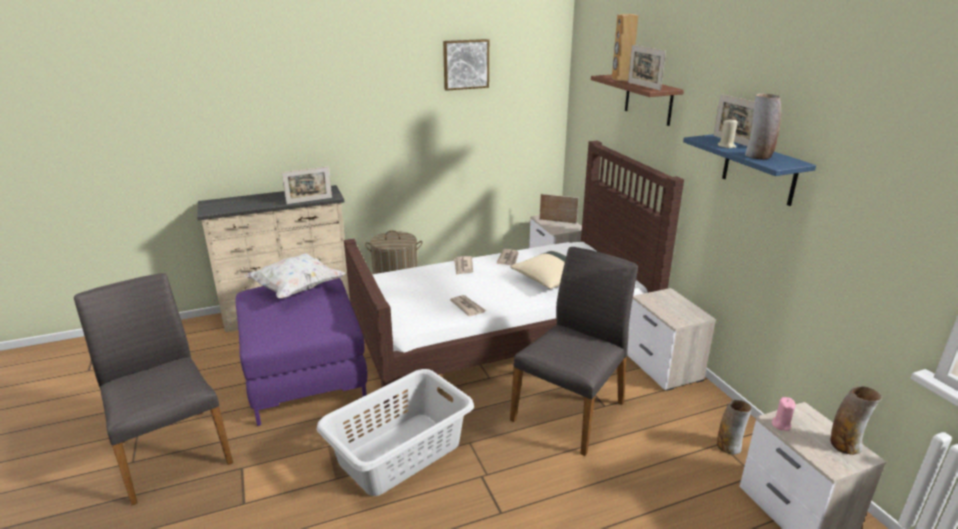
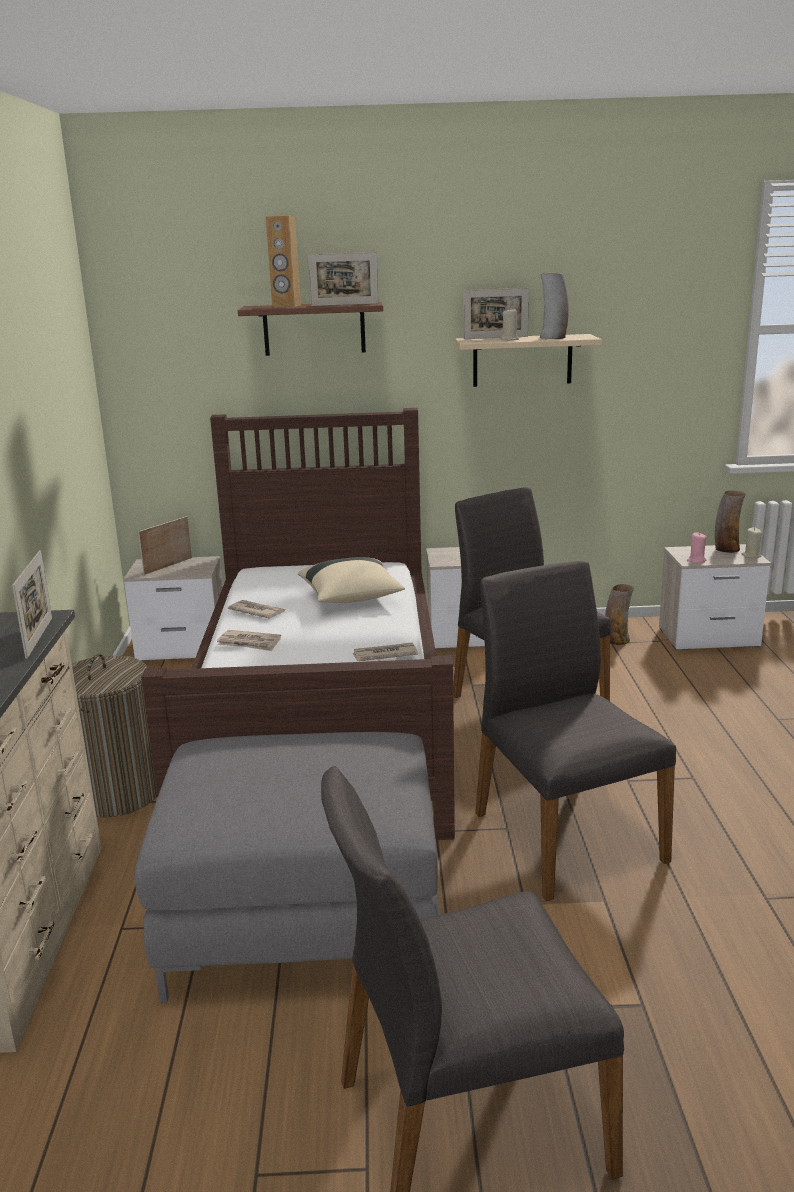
camera: 70 degrees left, 5 degrees down
purple ottoman [236,278,368,426] -> grey ottoman [134,732,439,1003]
white pillow [245,253,345,299] -> none
grey laundry basket [317,369,474,496] -> grey chair [475,561,676,901]
picture [443,39,489,91] -> none
blue shelf [683,134,816,206] -> beige shelf [455,334,602,387]
none -> beige candle [742,527,762,558]

